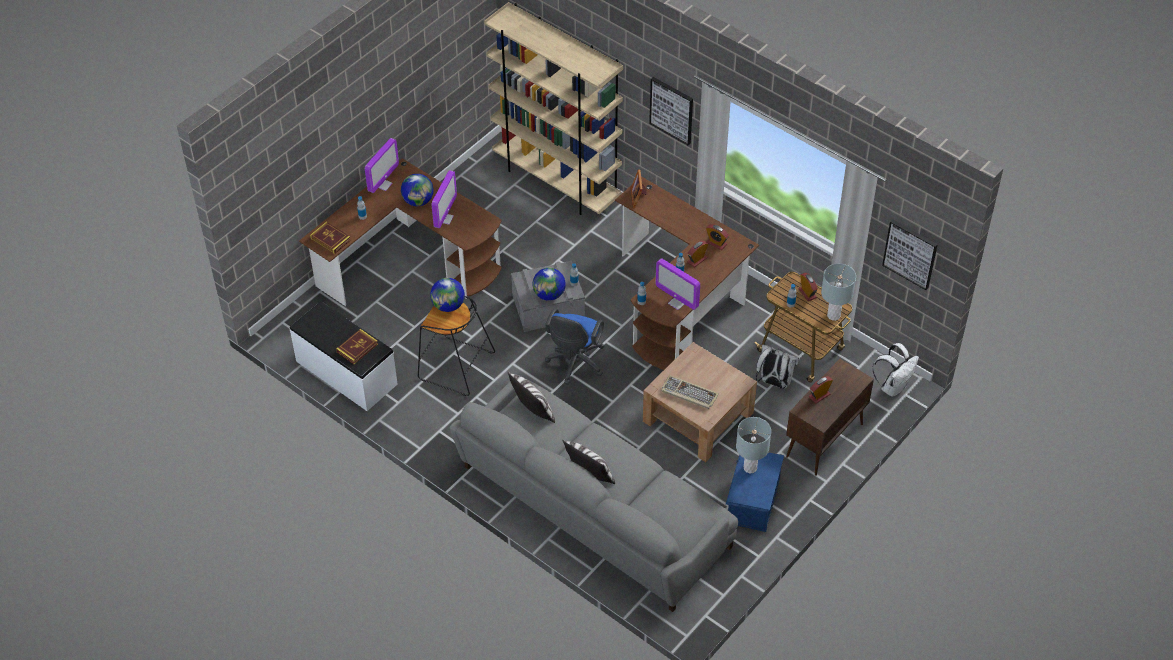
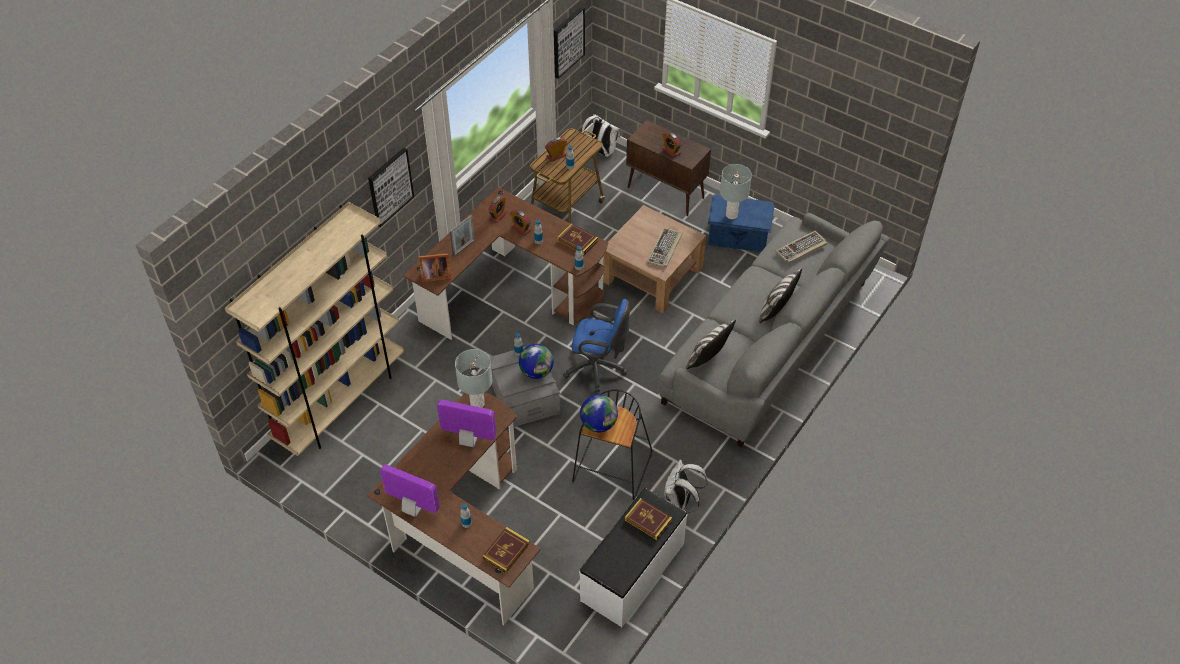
camera: 95 degrees left, 0 degrees up
globe [401,174,434,206] -> none
monitor [656,258,700,310] -> book [557,223,598,255]
white backpack [756,344,799,389] -> white backpack moved to [664,459,708,512]
grey table lamp [821,263,856,321] -> grey table lamp moved to [455,349,492,408]
none -> picture frame [450,215,475,256]
none -> keyboard [775,231,827,263]

